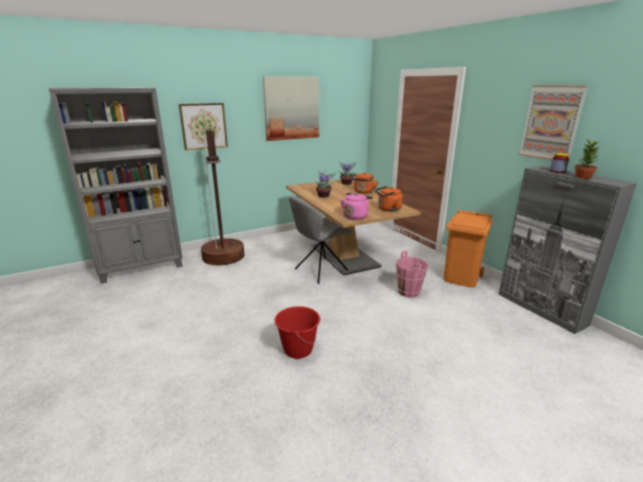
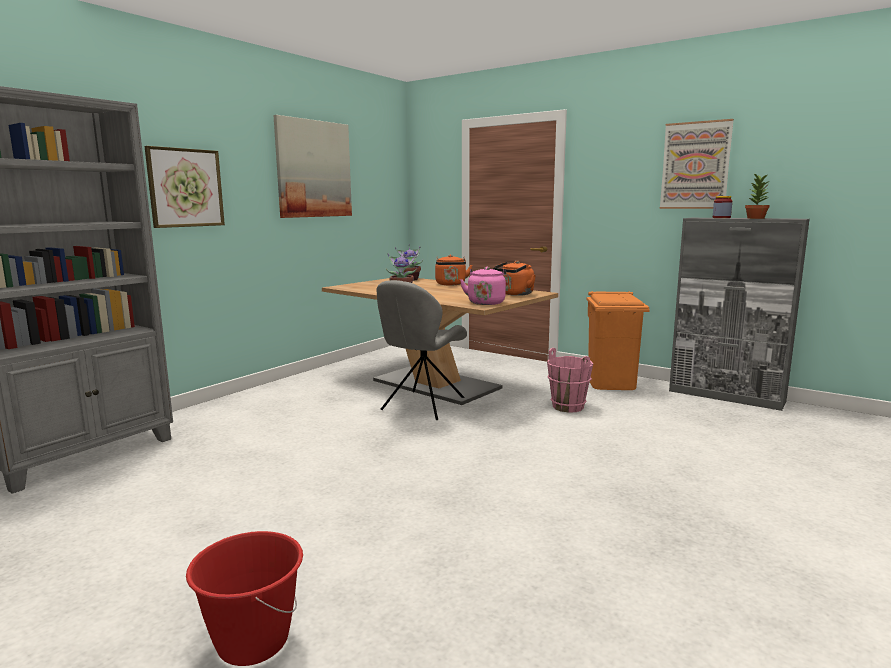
camera: 25 degrees left, 10 degrees down
brown floor lamp [201,130,245,265] -> none
red bucket [275,306,320,359] -> red bucket moved to [186,531,303,666]

